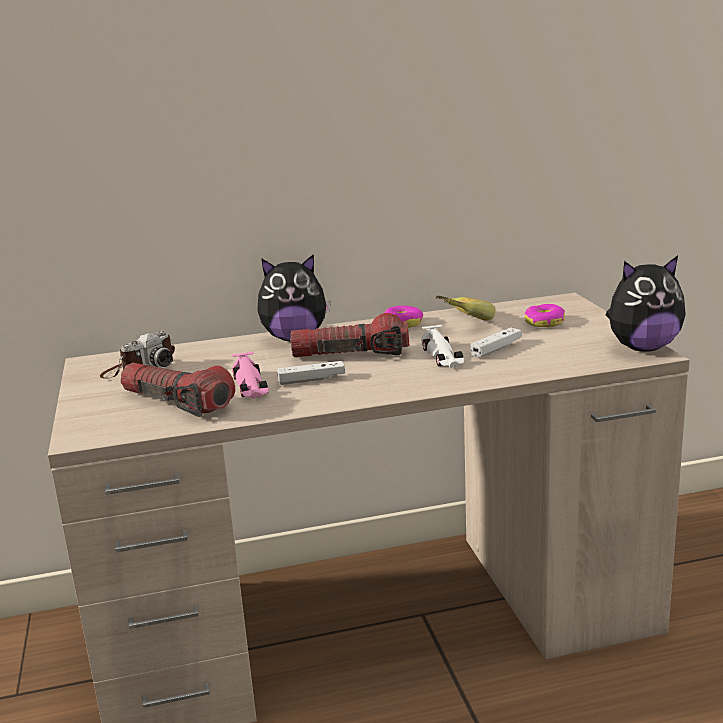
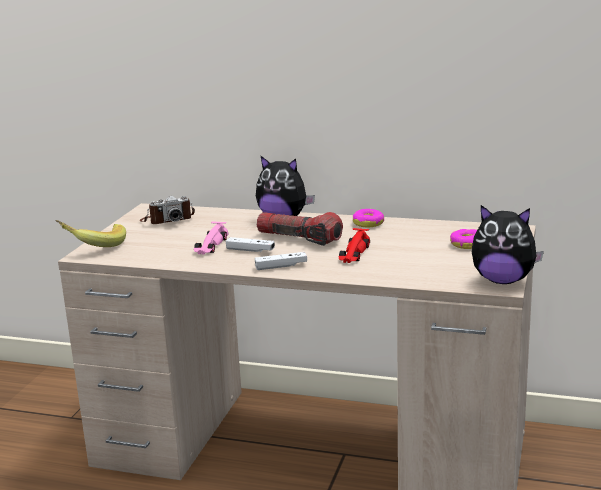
camera: 30 degrees right, 0 degrees up
flashlight [121,363,235,417] -> none
white toy car [421,325,464,368] -> red toy car [338,228,370,263]
banana [436,296,495,320] -> banana moved to [55,220,126,247]
white game controller [470,328,522,358] -> white game controller moved to [255,252,307,270]

